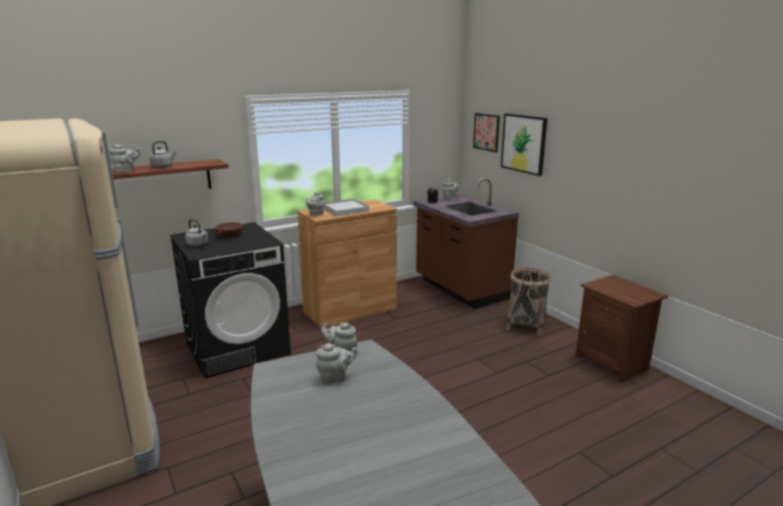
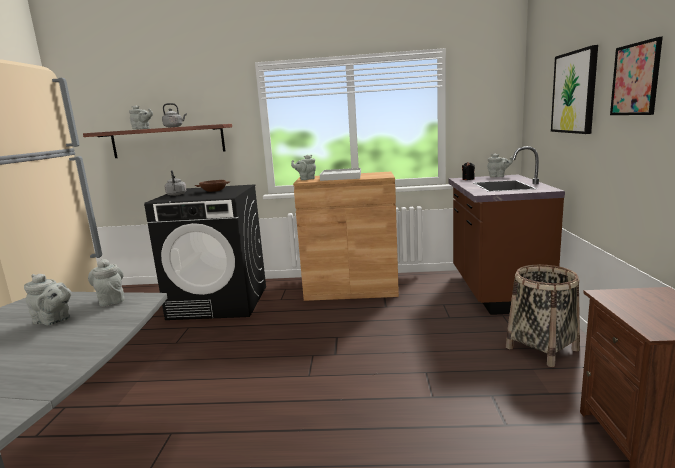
camera: 35 degrees right, 5 degrees down
picture [473,113,500,152] -> picture moved to [610,37,663,115]

